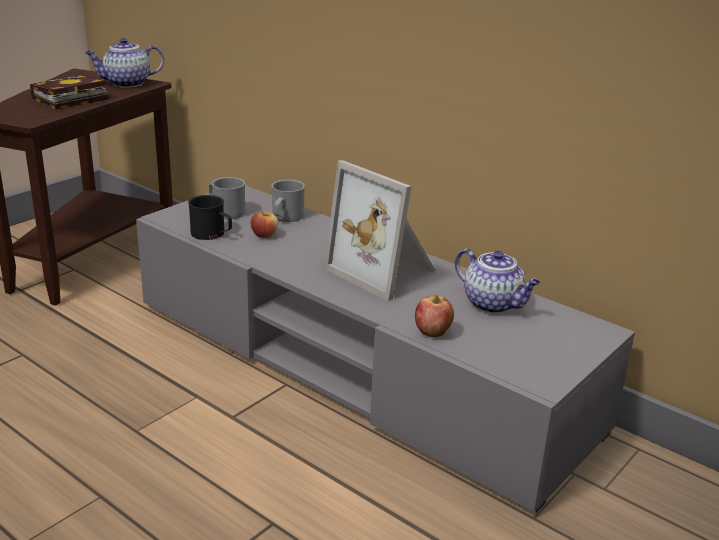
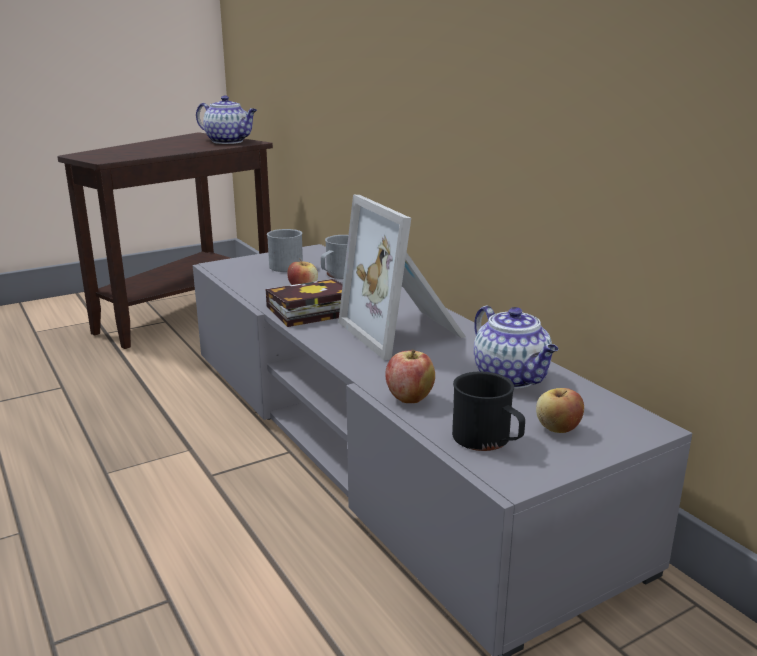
camera: 20 degrees right, 5 degrees down
book [30,75,109,110] -> book moved to [265,279,343,327]
teapot [85,38,164,88] -> teapot turned 150 degrees counterclockwise [196,95,257,144]
black mug [188,195,232,240] -> black mug moved to [452,372,525,451]
none -> apple [536,388,584,433]

